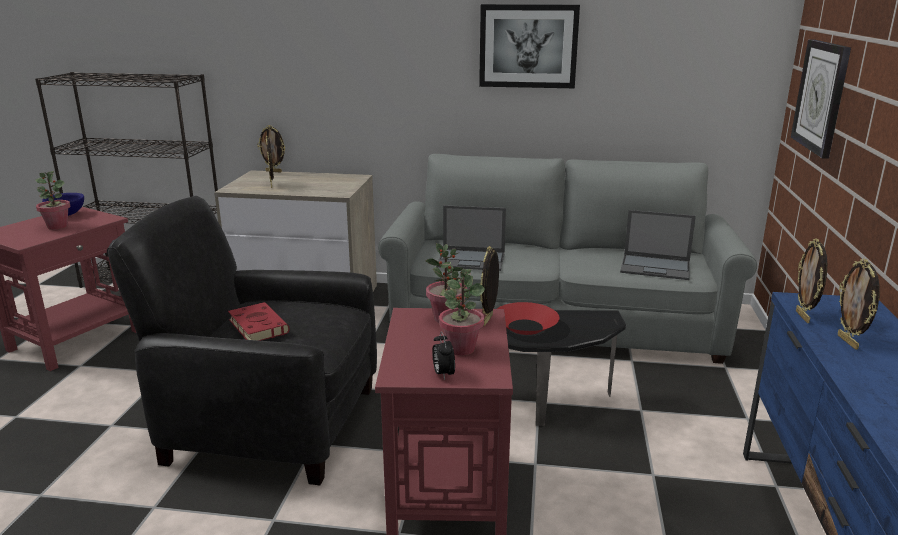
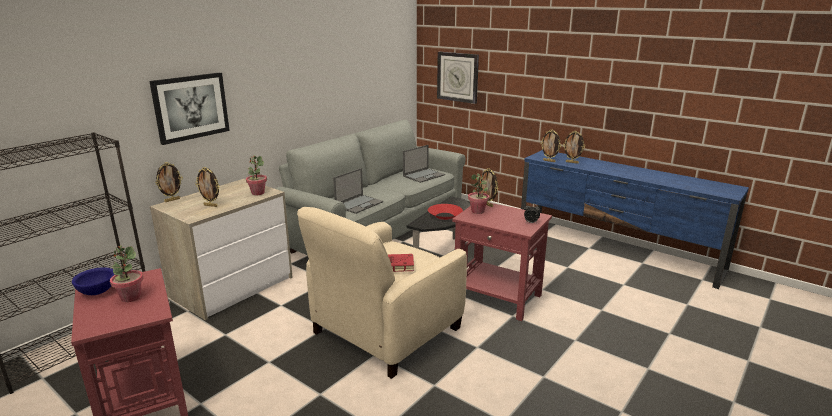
camera: 60 degrees left, 0 degrees up
black armchair [107,196,377,485] -> beige armchair [297,207,467,379]
potted plant [439,269,485,356] -> potted plant moved to [246,155,267,195]
picture [479,4,580,88] -> picture moved to [149,72,230,145]

